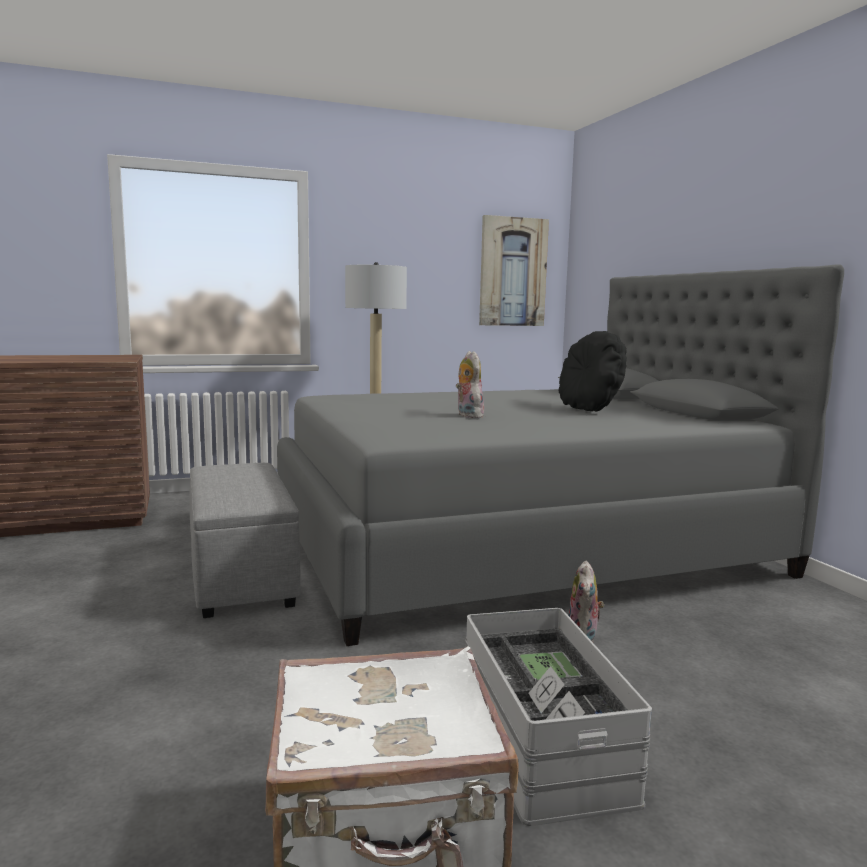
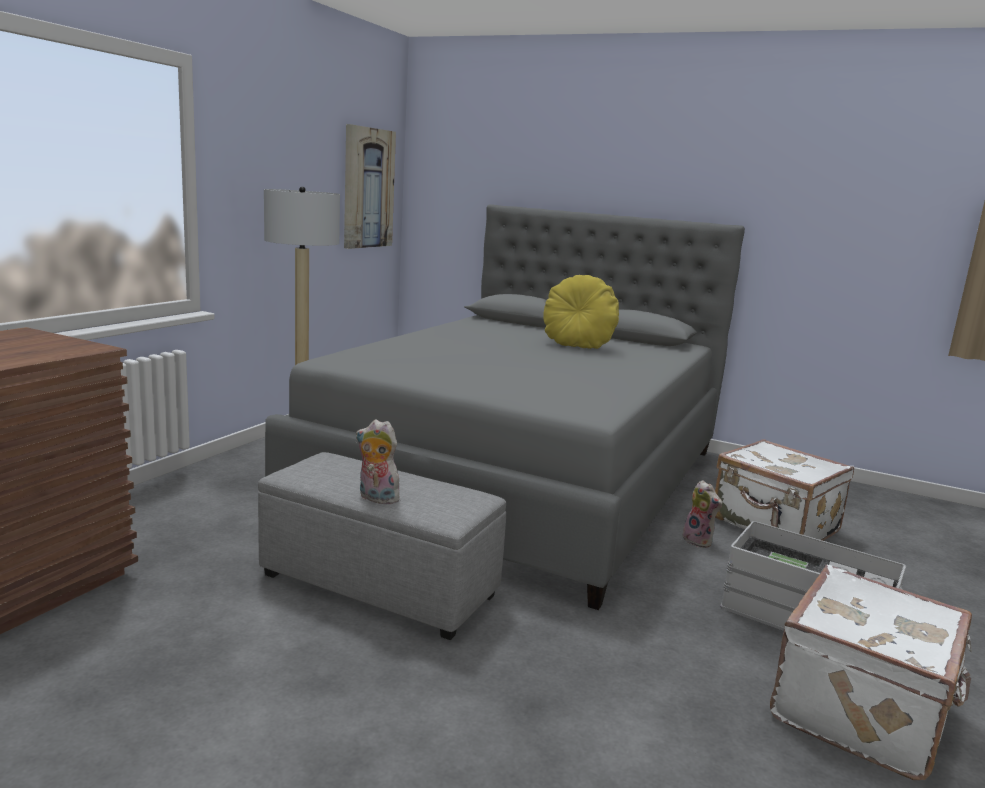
camera: 45 degrees left, 5 degrees up
plush toy [456,351,484,418] -> plush toy moved to [356,419,400,504]
black pillow [559,331,627,411] -> yellow pillow [543,275,619,349]
none -> white suitcase [715,439,854,541]

